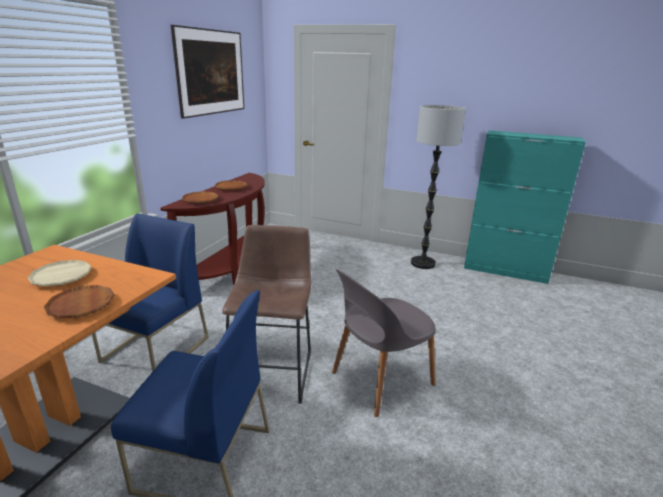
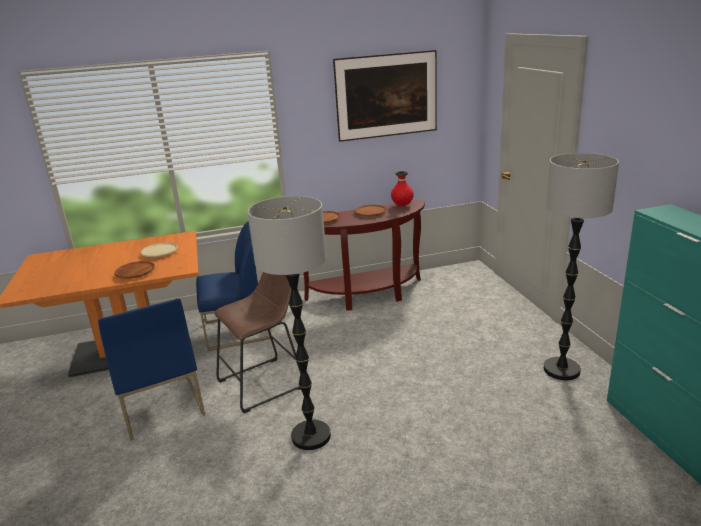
camera: 55 degrees right, 0 degrees up
grey chair [332,269,436,417] -> floor lamp [247,196,331,450]
none -> red vase [391,171,414,206]

